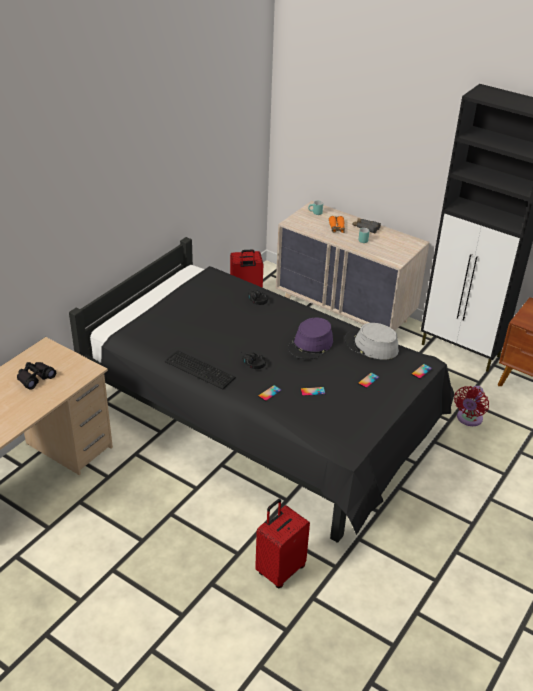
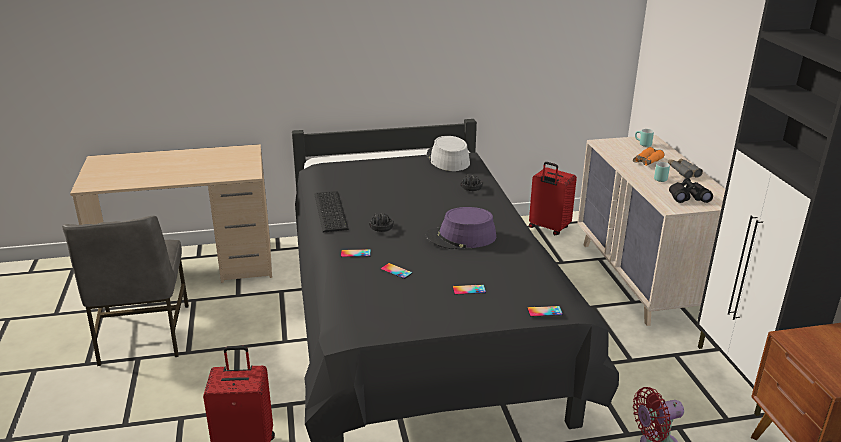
camera: 45 degrees right, 10 degrees down
black binoculars [17,362,56,390] -> black binoculars moved to [669,178,713,203]
grey hat [345,323,399,360] -> grey hat moved to [427,136,470,171]
none -> grey chair [62,216,189,366]

